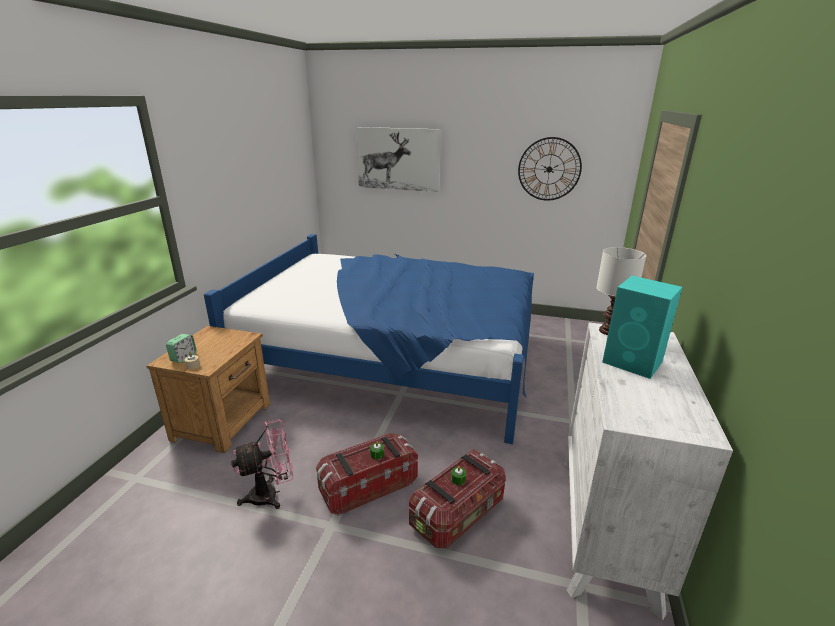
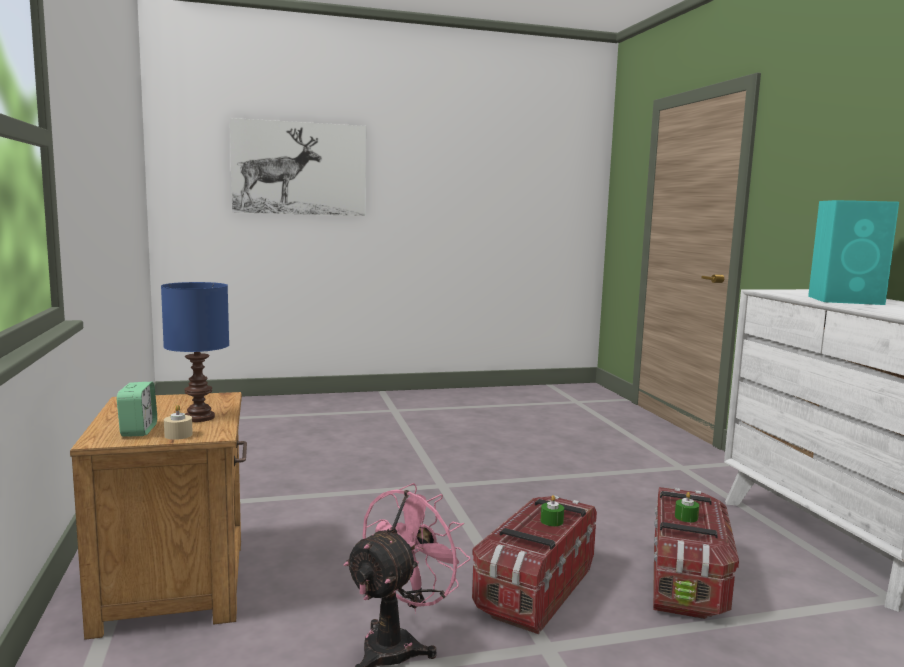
camera: 30 degrees left, 15 degrees down
blue bed [204,234,534,444] -> none
wall clock [518,137,582,201] -> none
white table lamp [596,247,646,335] -> none
none -> blue table lamp [161,282,229,422]

